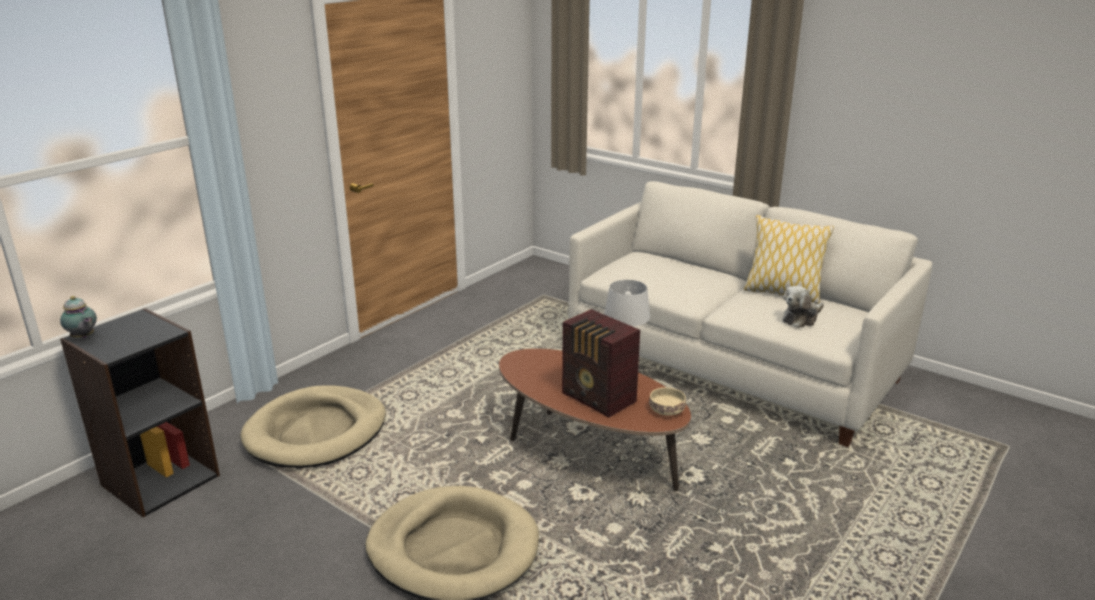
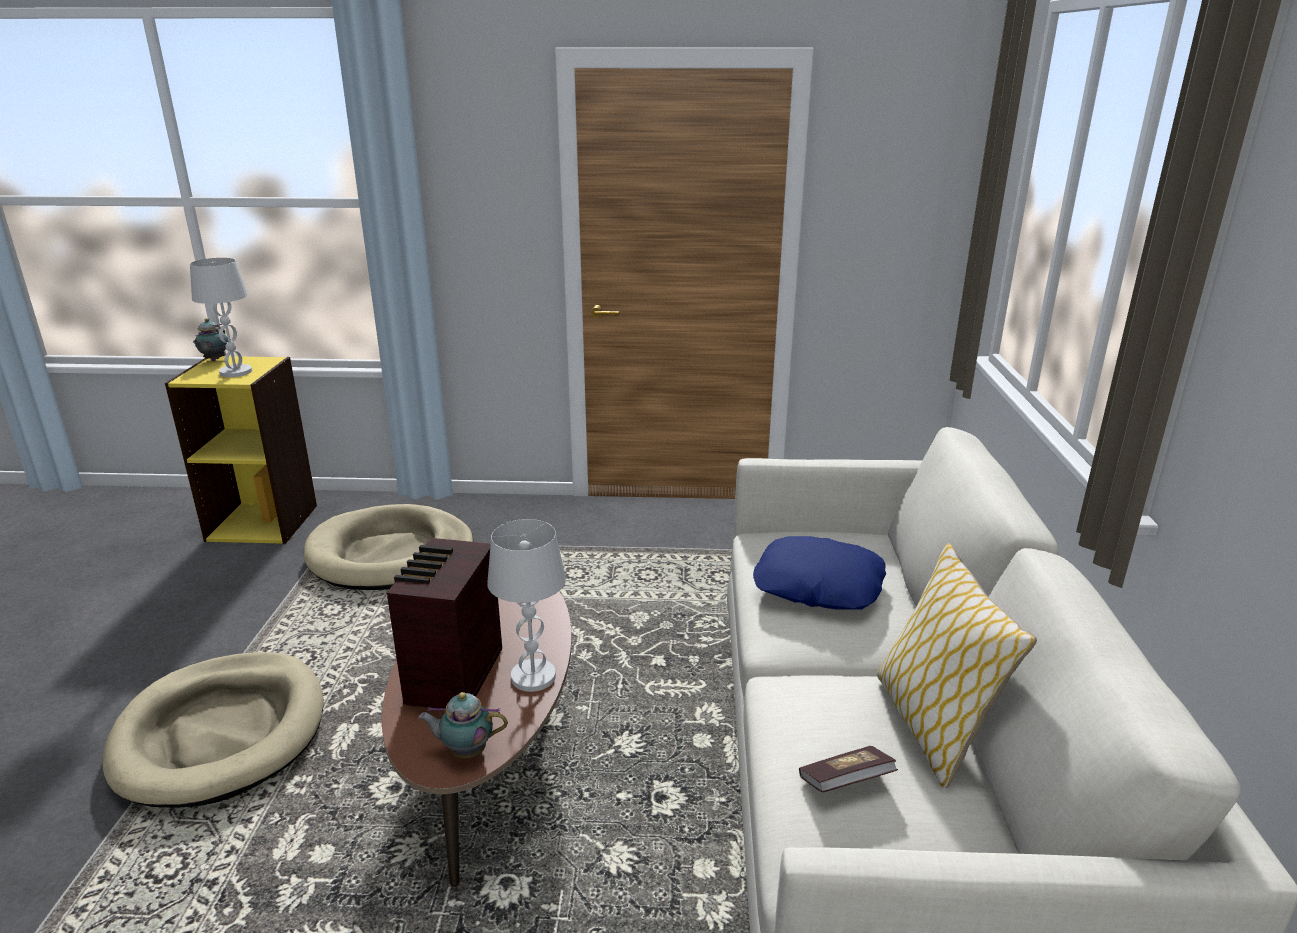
camera: 55 degrees right, 0 degrees up
black bookcase [60,308,220,517] -> yellow bookcase [165,356,317,544]
beige bowl [649,387,686,416] -> teapot [418,692,508,758]
plush toy [782,286,824,328] -> book [799,746,898,792]
none -> white table lamp [190,258,252,377]
none -> blue pillow [753,536,886,610]

